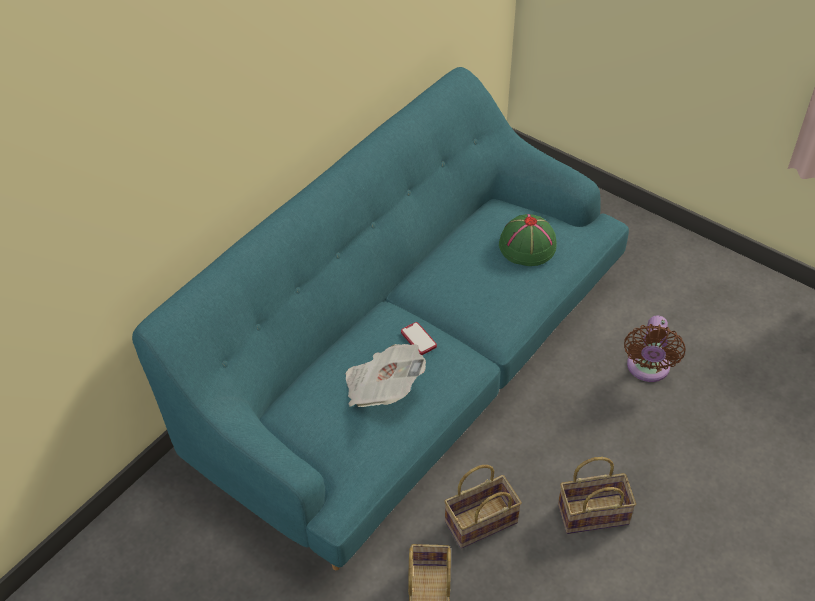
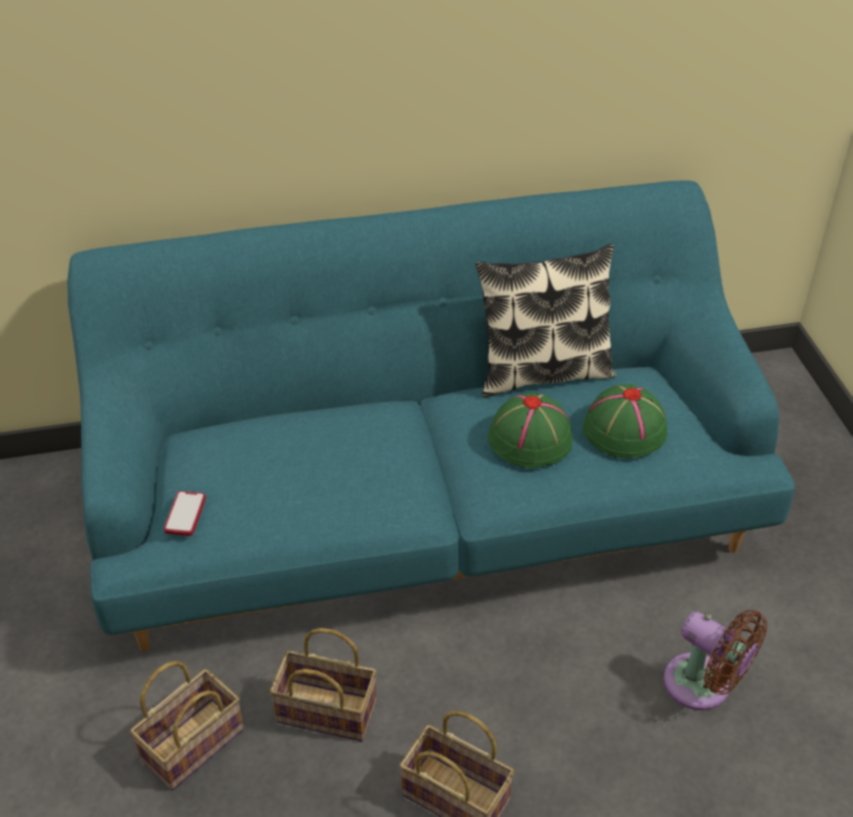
camera: 40 degrees right, 5 degrees down
newspaper [346,344,426,407] -> none
phone [401,322,437,355] -> phone moved to [164,491,206,536]
brown fan [624,316,686,382] -> brown fan turned 105 degrees counterclockwise [664,610,767,710]
none -> pillow [475,244,616,397]
none -> green hat [488,392,573,468]

